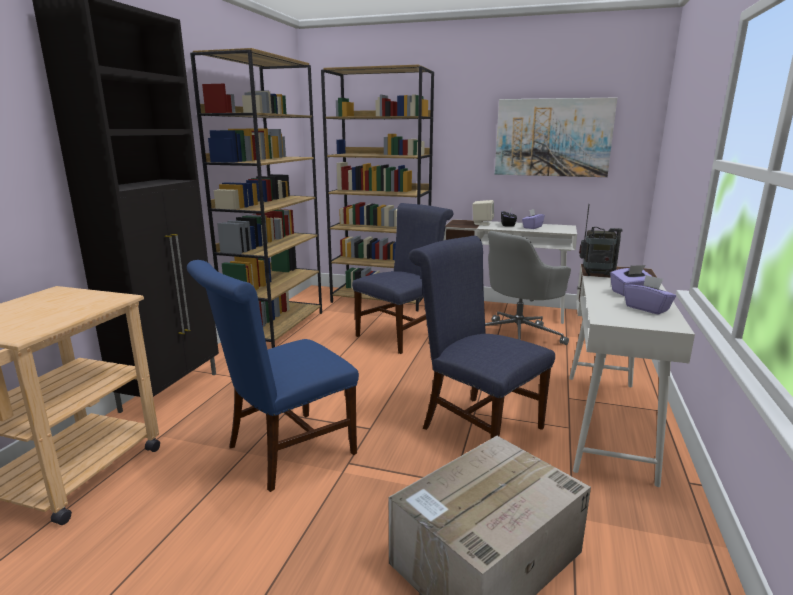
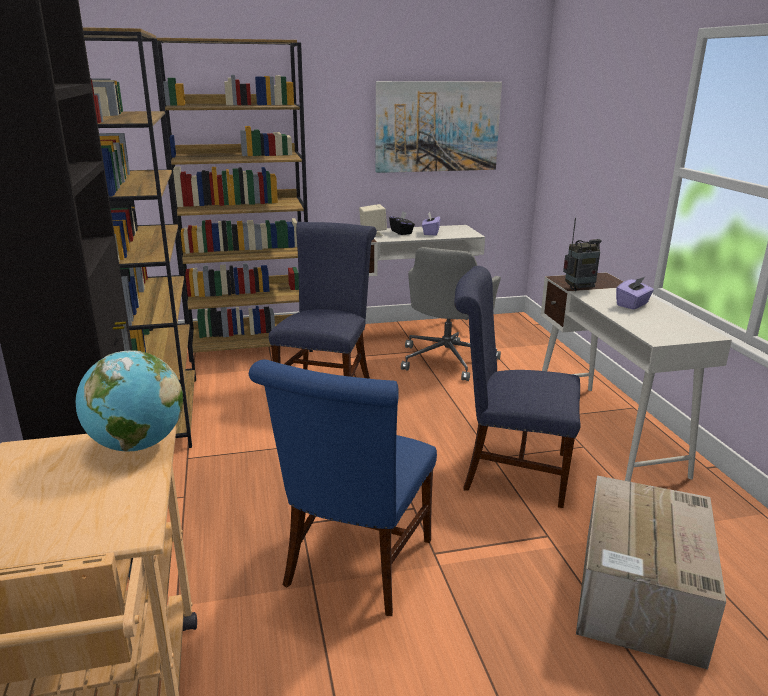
camera: 30 degrees left, 5 degrees up
purple tissue box [624,275,676,315] -> none
none -> globe [76,350,183,452]

